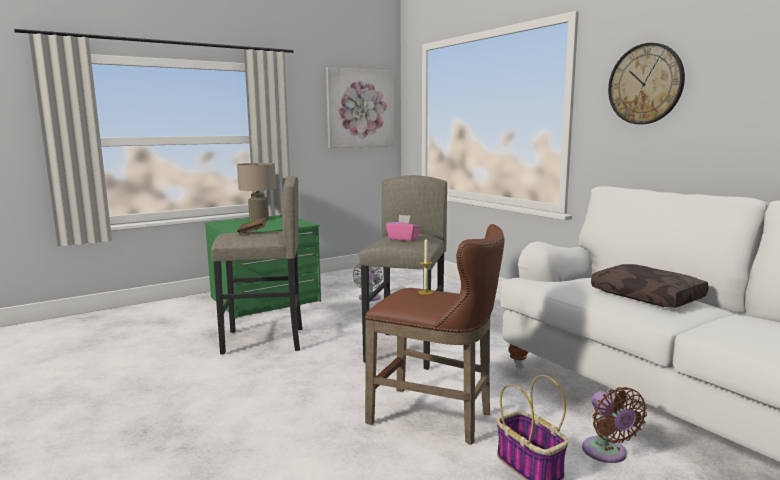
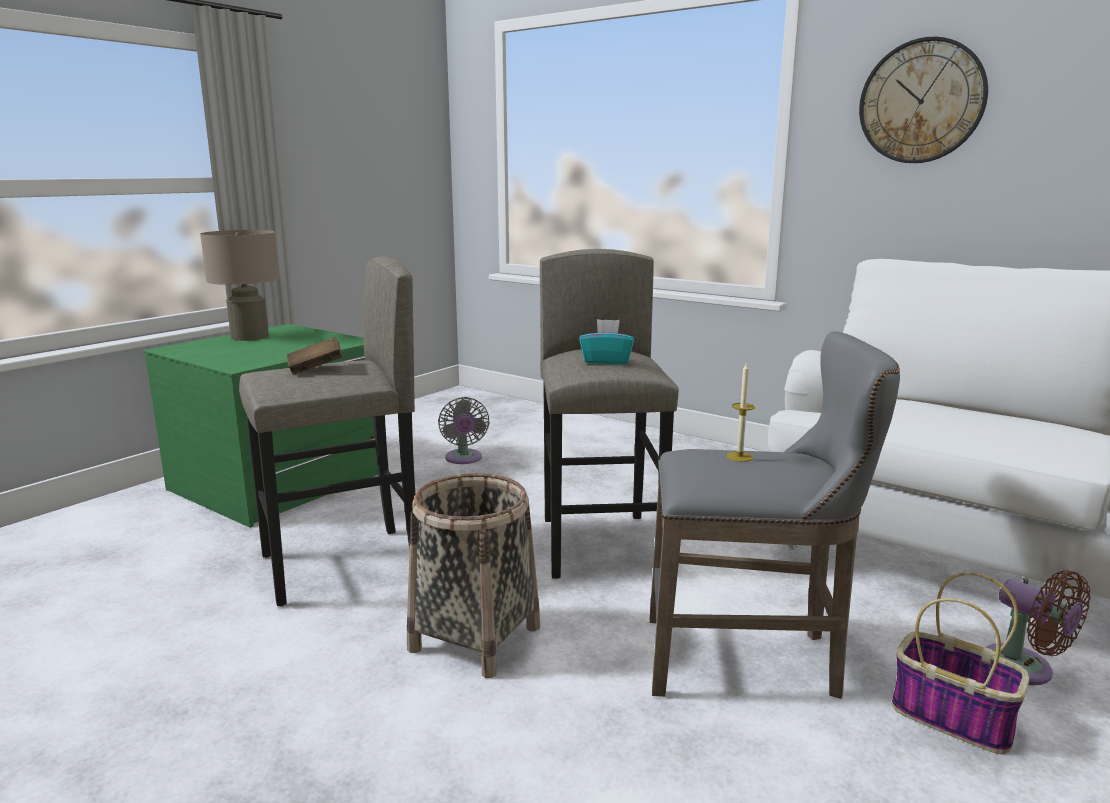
camera: 20 degrees left, 5 degrees up
picture [326,67,394,148] -> none
brown stool [365,224,505,445] -> grey stool [650,331,900,699]
pink tissue box [386,215,421,241] -> turquoise tissue box [580,319,634,364]
brown pillow [591,264,709,308] -> none
none -> basket [407,473,540,678]

